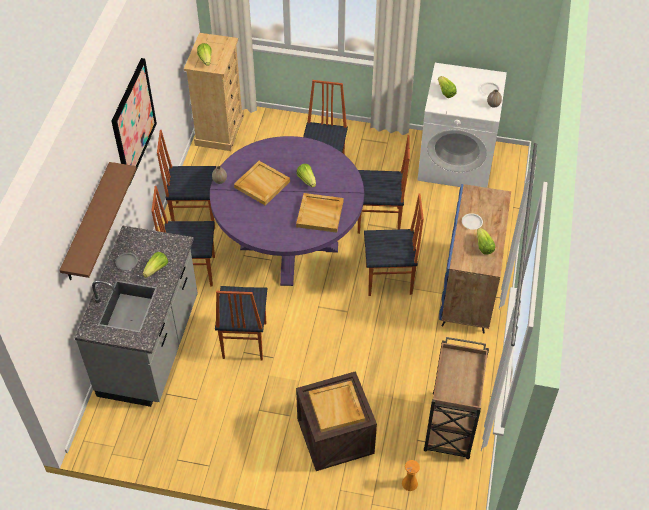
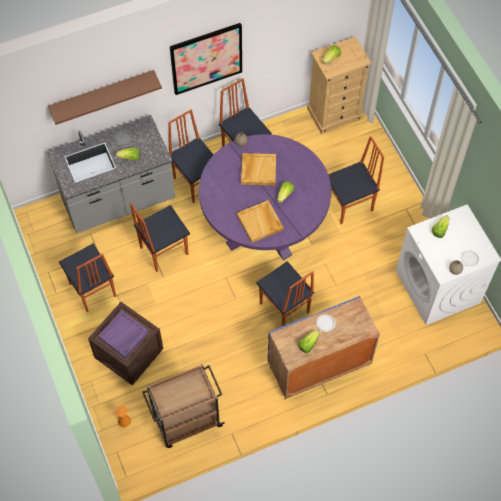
camera: 55 degrees right, 10 degrees up
beige tray [309,381,365,433] -> purple tray [98,311,149,358]
chair [358,135,410,234] -> chair moved to [59,244,116,312]

